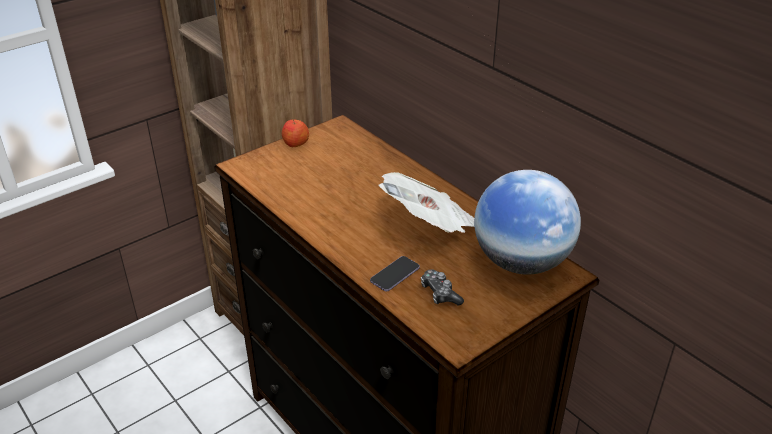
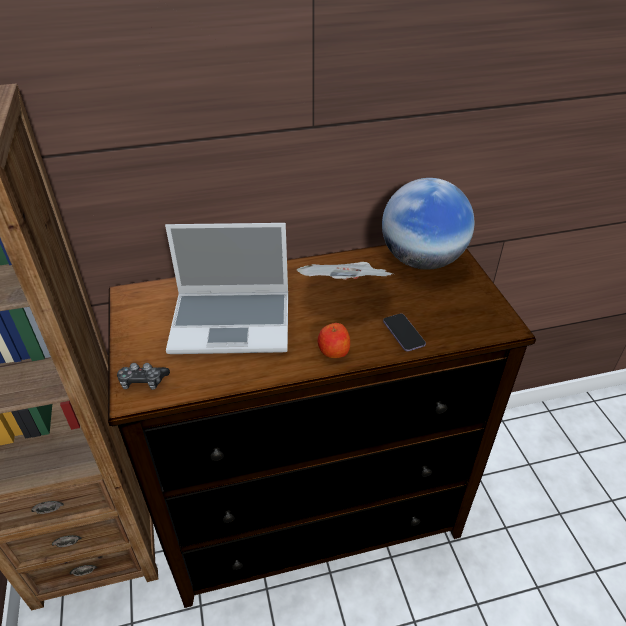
camera: 65 degrees left, 5 degrees up
apple [282,119,309,147] -> apple moved to [318,323,350,358]
game controller [421,269,464,306] -> game controller moved to [117,363,170,390]
none -> laptop [165,223,288,354]

